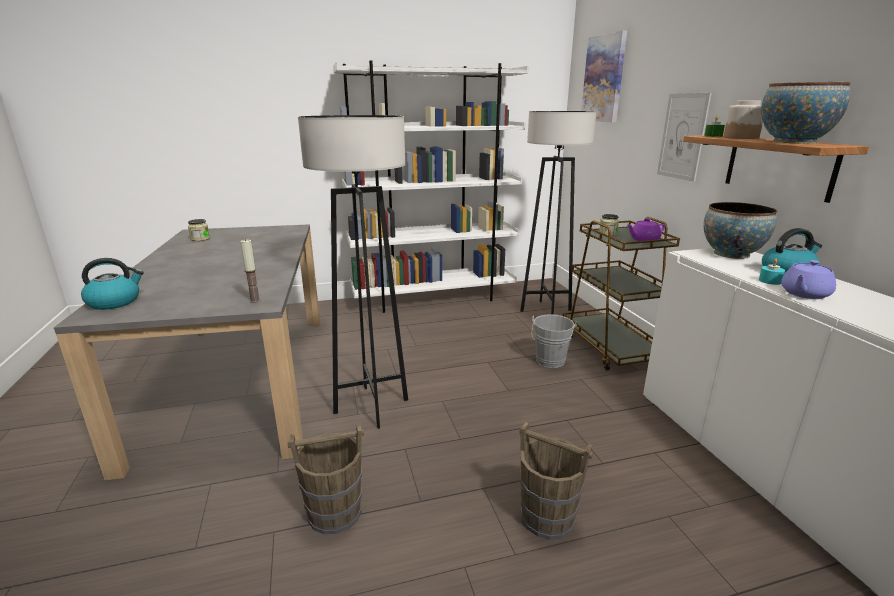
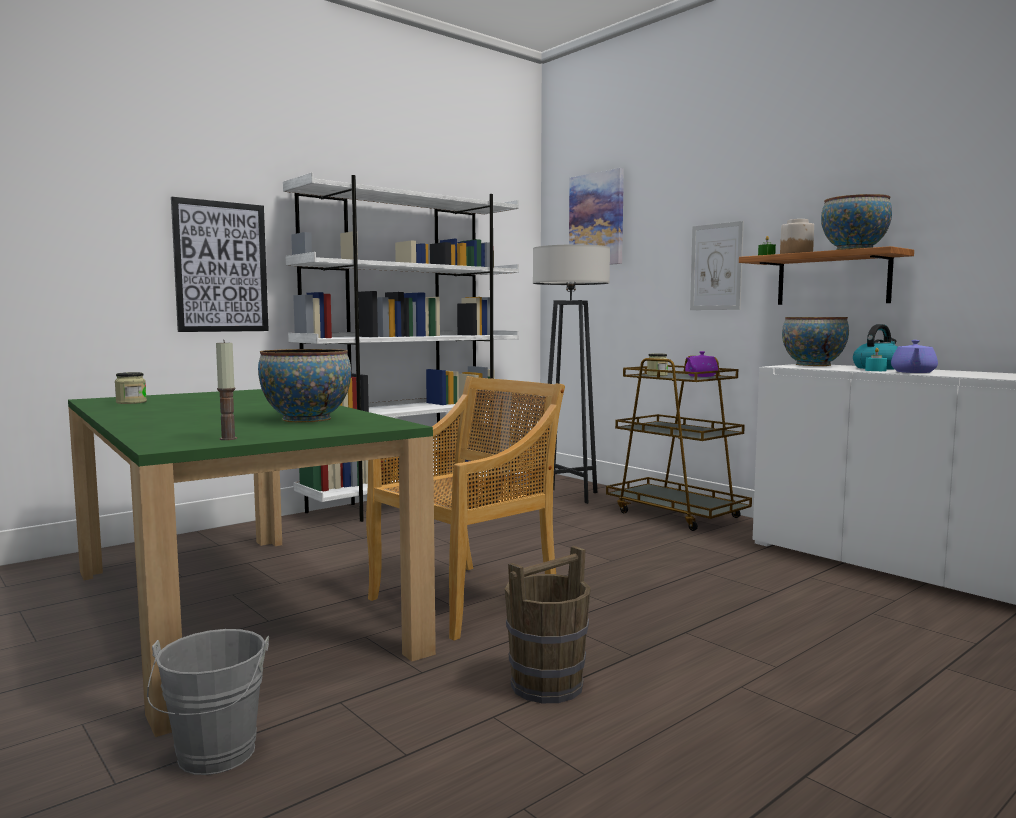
camera: 25 degrees left, 15 degrees down
grey dining table [54,224,320,480] -> green dining table [68,389,436,737]
kettle [81,258,144,310] -> none
candle [240,239,261,303] -> candle moved to [216,340,237,440]
grey floor lamp [298,115,408,429] -> beige chair [366,376,565,641]
brown bucket [519,422,593,540] -> none
grey bucket [532,314,577,368] -> grey bucket moved to [147,629,269,775]
none -> picture [171,197,269,332]
none -> bowl [258,349,351,422]

